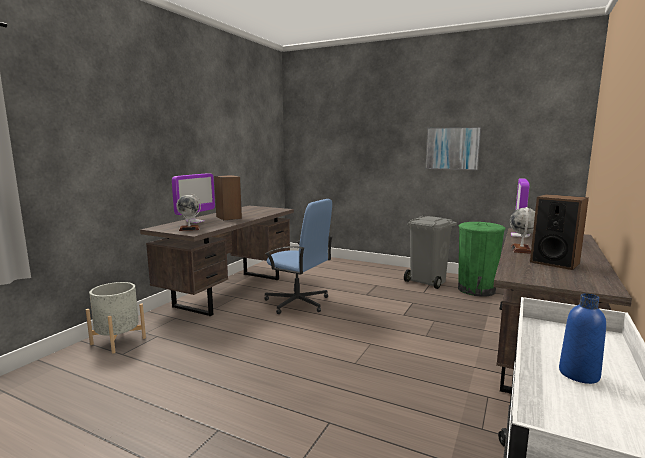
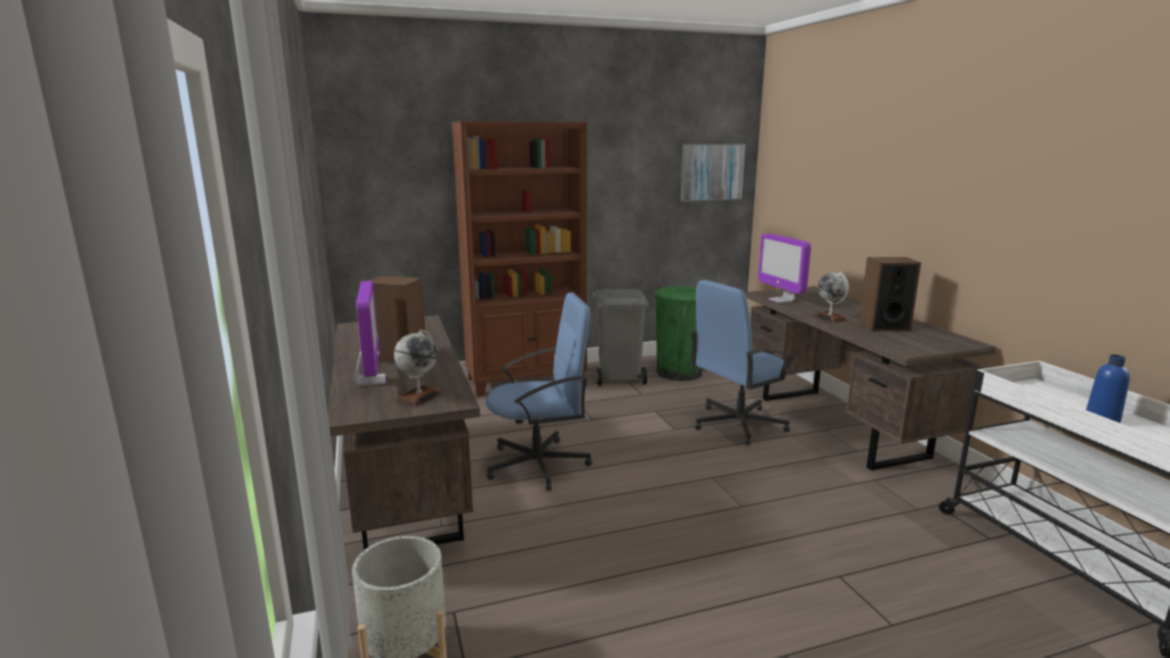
camera: 45 degrees left, 5 degrees up
picture [425,127,481,170] -> picture moved to [680,144,746,201]
none -> brown bookcase [452,121,587,397]
none -> blue office chair [690,280,794,446]

